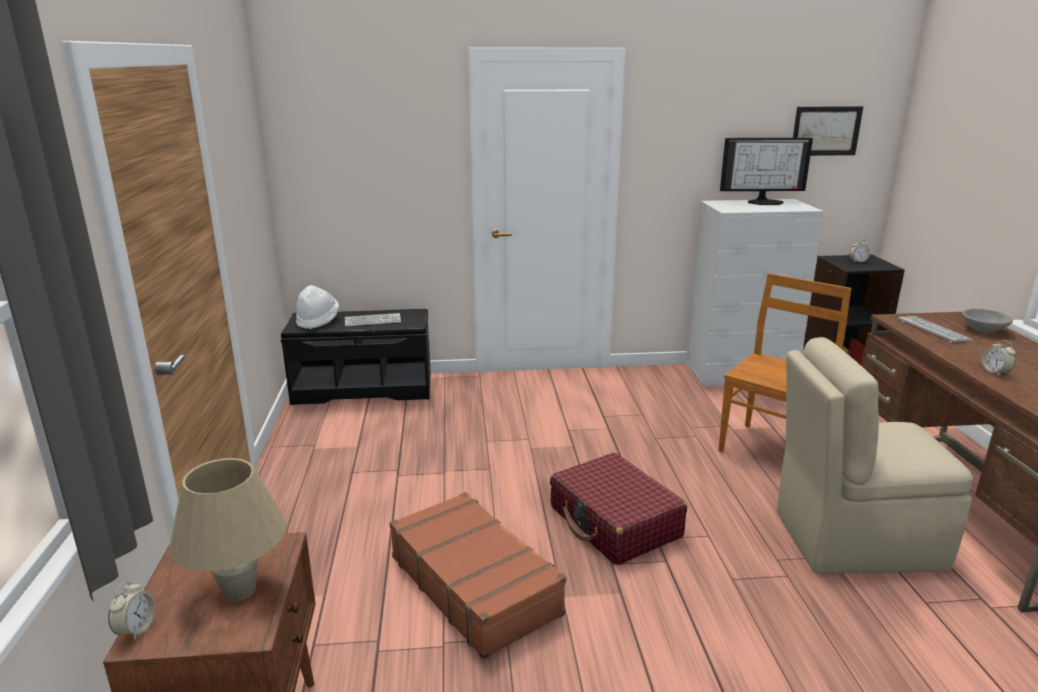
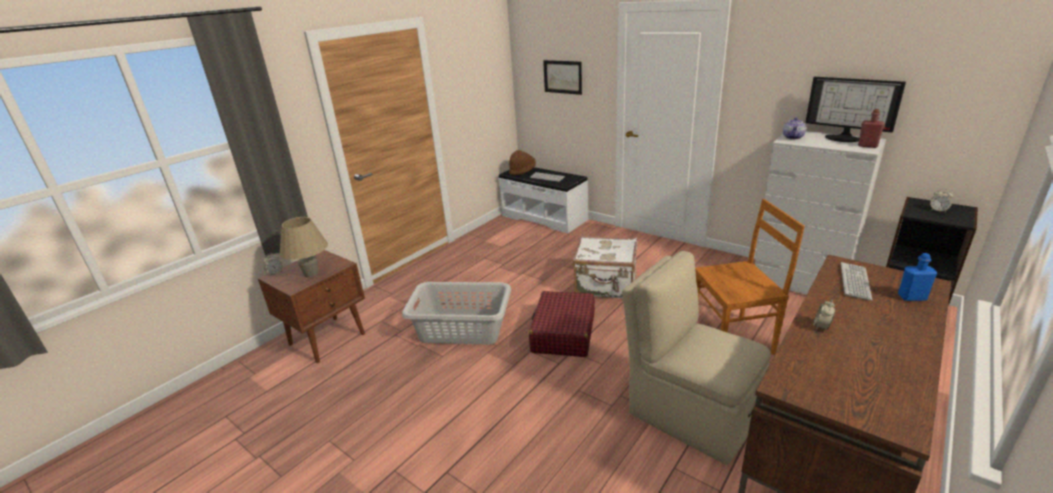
camera: 45 degrees right, 5 degrees up
black bench [281,309,431,405] -> white bench [498,167,588,233]
white hat [296,285,339,329] -> brown hat [509,150,536,175]
brown suitcase [389,492,566,660] -> grey laundry basket [402,282,511,344]
picture [793,106,863,156] -> picture moved to [543,60,582,95]
grey bowl [962,308,1013,333] -> blue bottle [898,253,937,301]
none -> white suitcase [572,236,637,298]
none -> teapot [783,117,806,140]
none -> red bottle [858,109,885,148]

